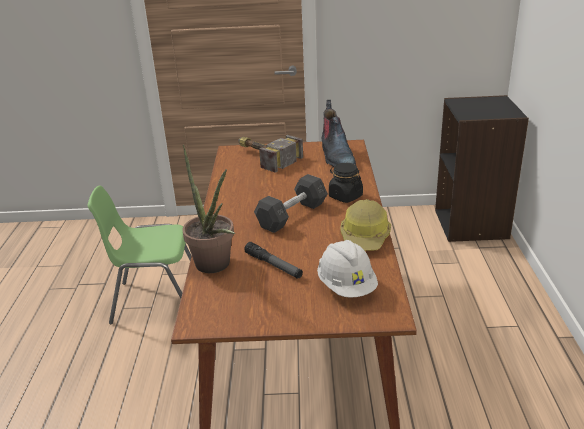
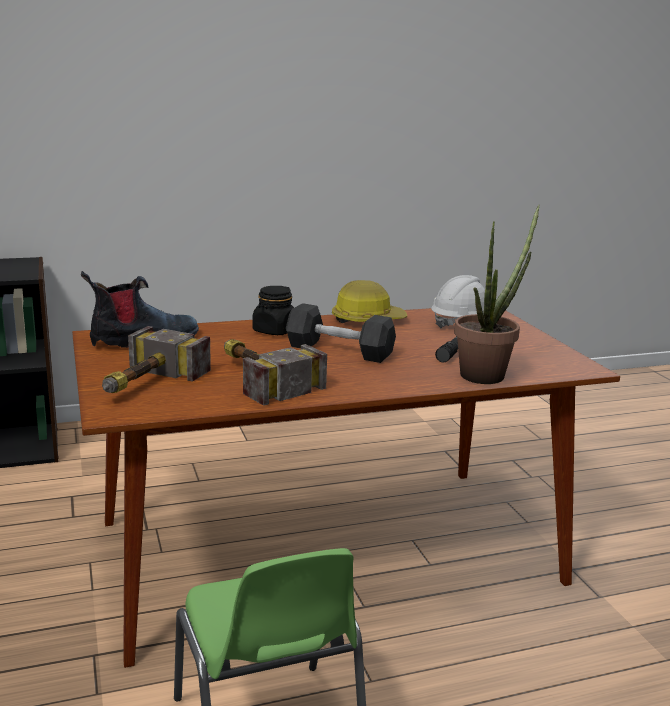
camera: 110 degrees left, 10 degrees down
none -> hammer [224,339,327,406]

